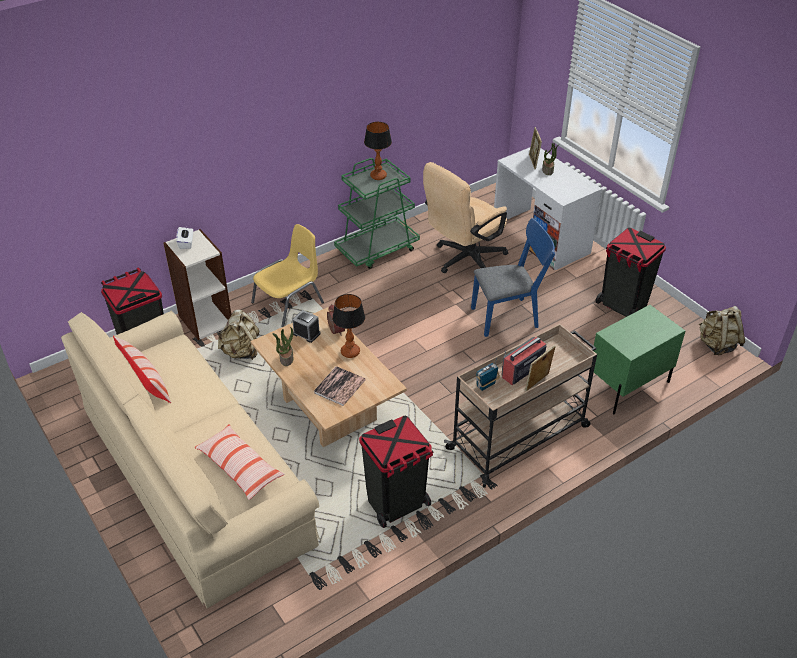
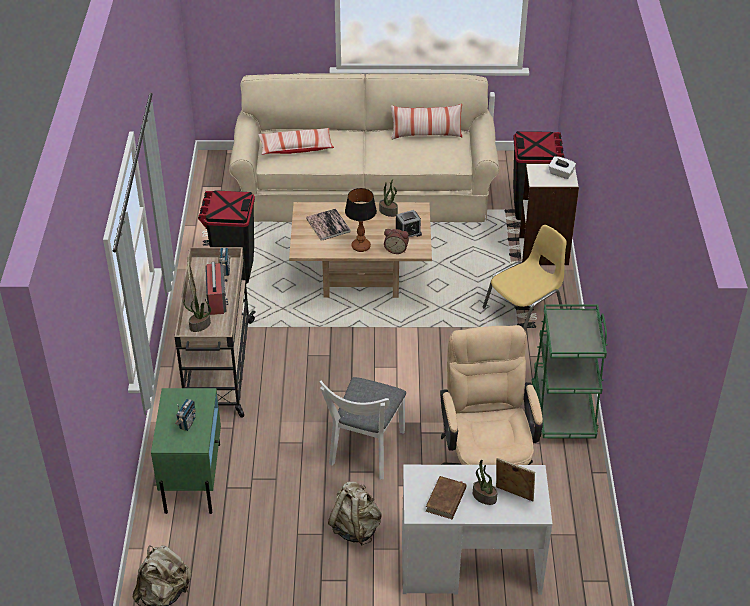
camera: 125 degrees right, 0 degrees up
beige backpack [217,309,259,360] -> beige backpack moved to [328,481,381,546]
yellow chair [251,224,324,327] -> yellow chair turned 120 degrees counterclockwise [483,225,567,330]
table lamp [364,122,392,180] -> none
blue chair [471,218,555,337] -> white chair [319,377,406,479]
black trash can [596,228,666,317] -> none
none -> radio [175,399,196,431]
none -> potted plant [184,295,211,332]
none -> brown book [426,476,466,519]

